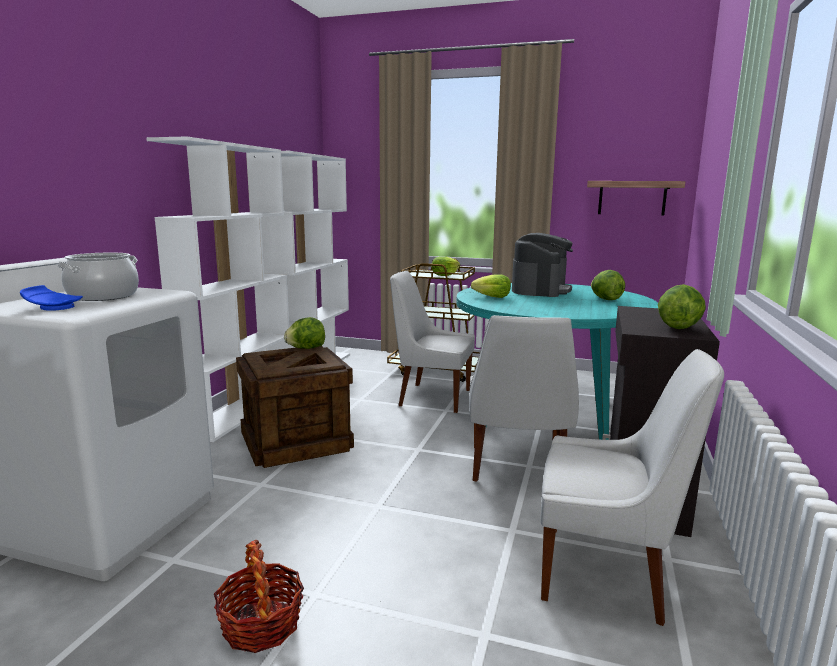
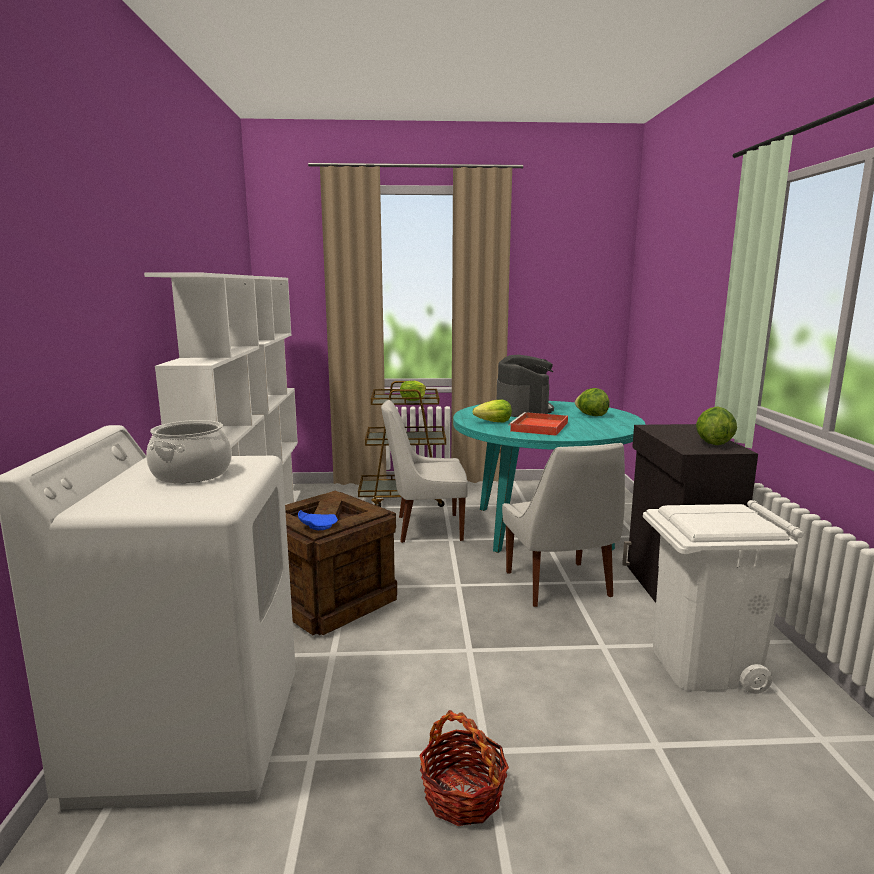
camera: 20 degrees left, 0 degrees up
blue plate [20,285,83,311] -> blue plate moved to [298,510,338,530]
lettuce [284,317,325,349] -> none
white chair [540,349,724,626] -> white trash can [643,500,804,694]
shelf [587,181,686,216] -> none
none -> red tray [508,412,568,436]

